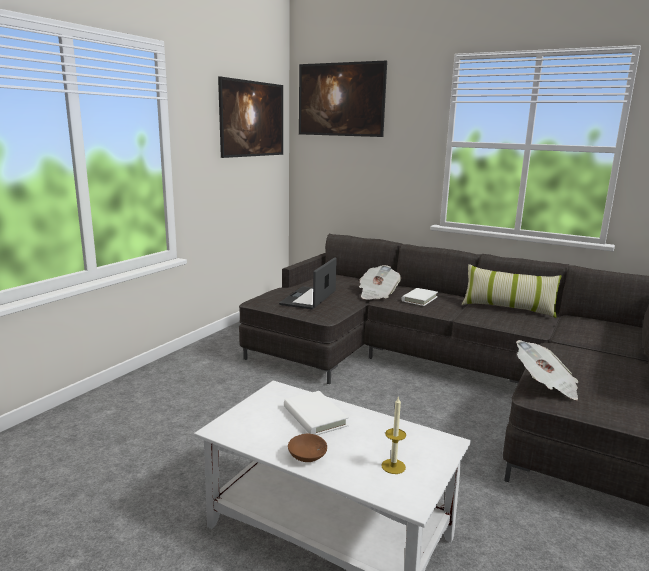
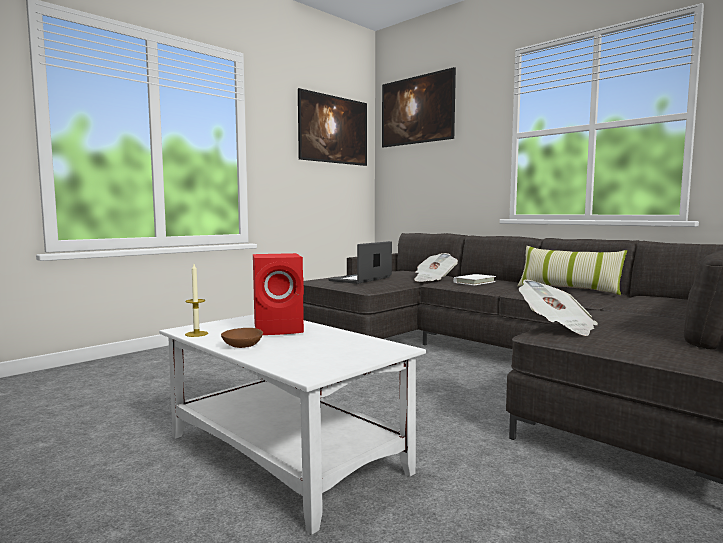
camera: 15 degrees right, 10 degrees down
white book [284,391,349,435] -> red speaker [253,253,304,335]
candle [381,396,406,474] -> candle moved to [185,264,208,337]

